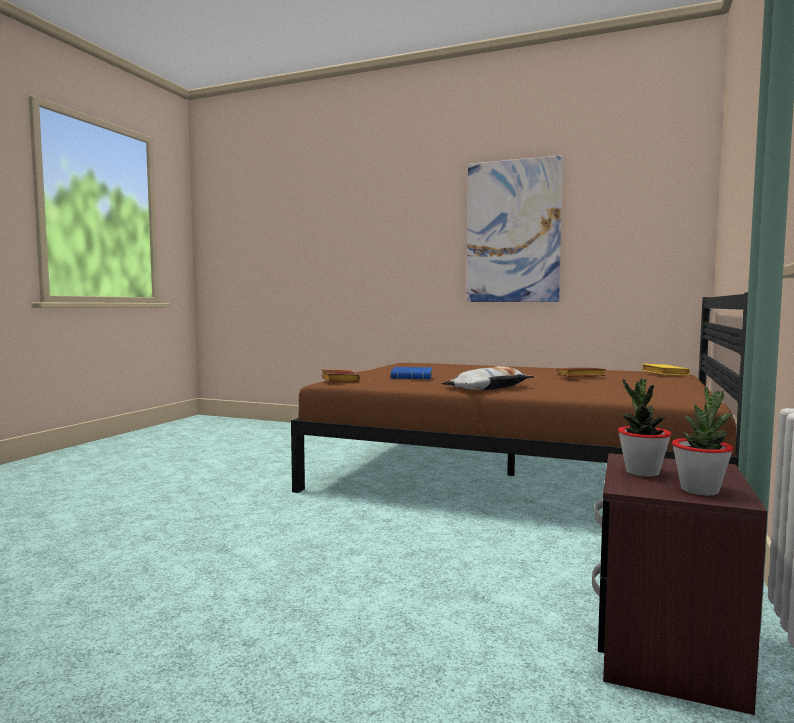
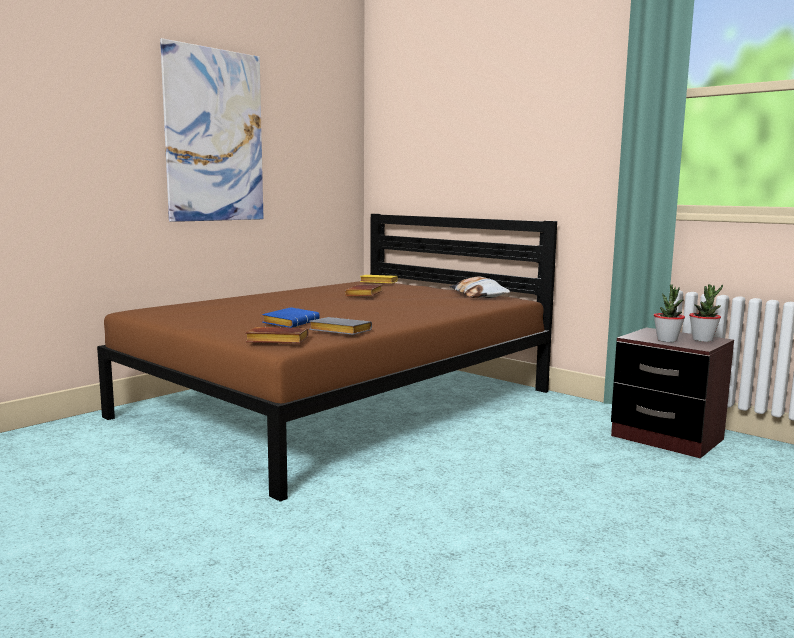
camera: 70 degrees left, 5 degrees up
pillow [441,366,534,391] -> pillow moved to [450,276,510,298]
none -> grey book [309,317,372,335]

